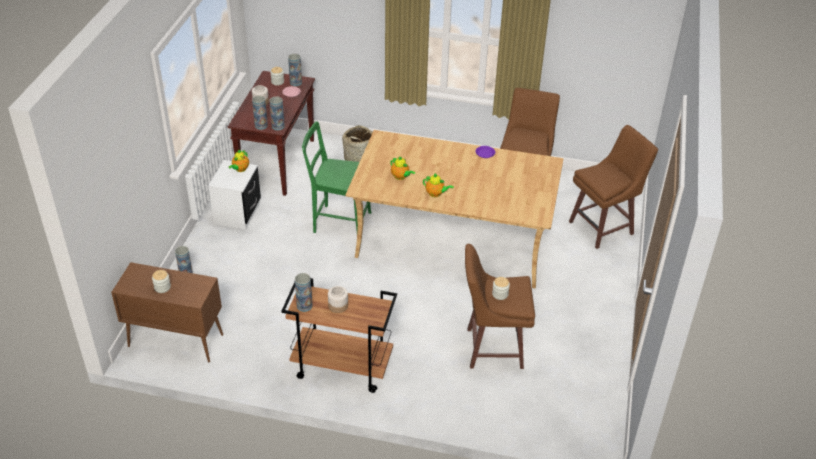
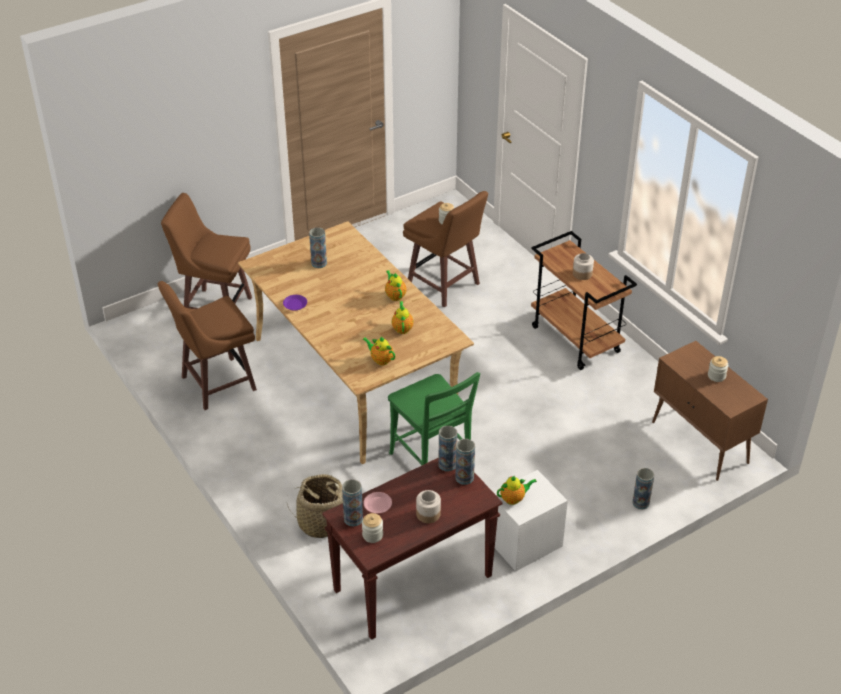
camera: 135 degrees left, 0 degrees up
vase [295,273,313,312] -> vase moved to [309,227,327,268]
none -> teapot [362,336,395,365]

